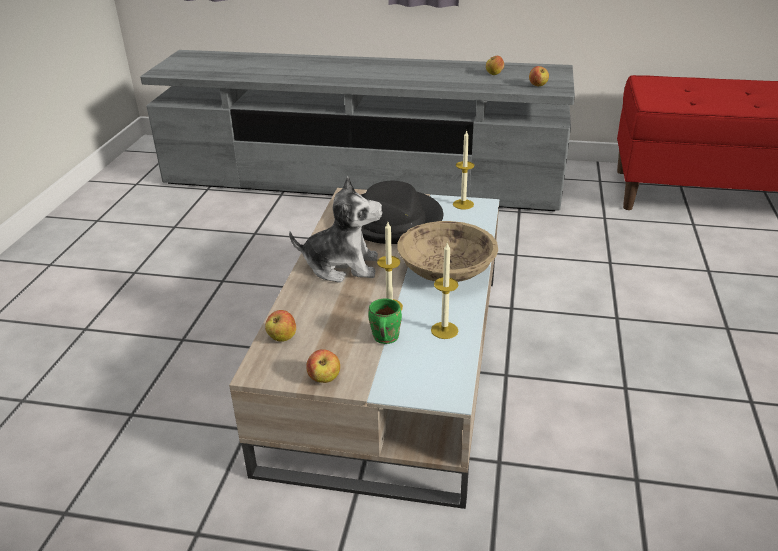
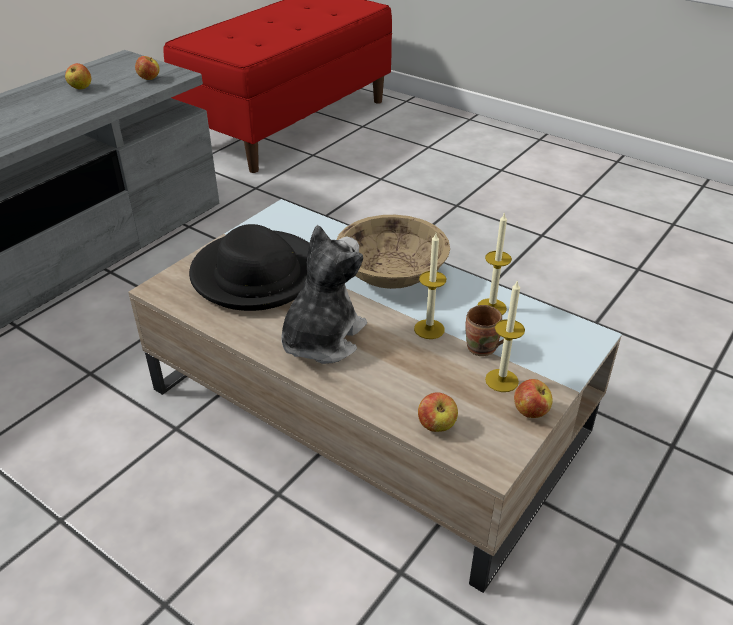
camera: 65 degrees left, 5 degrees up
green mug [368,299,402,344] -> brown mug [465,305,504,356]
candle [453,131,474,210] -> candle moved to [485,280,525,392]

